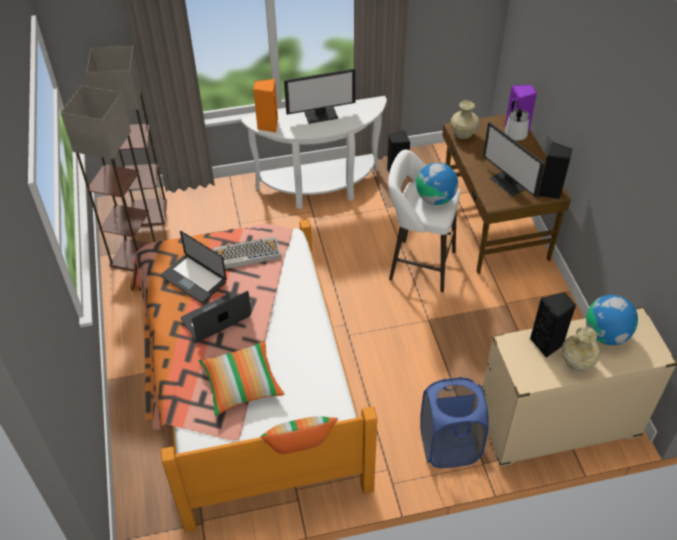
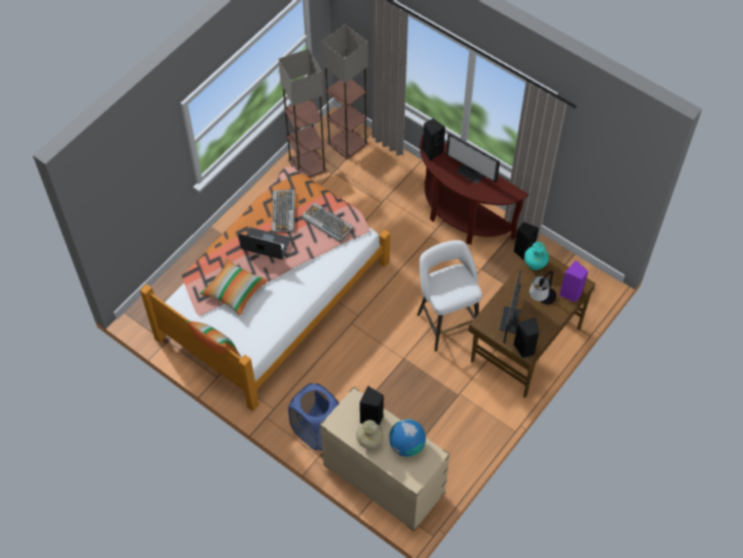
camera: 50 degrees right, 10 degrees up
laptop [161,231,227,303] -> keyboard [272,189,295,232]
white console table [241,96,387,209] -> brown console table [420,135,529,245]
orange speaker [253,79,278,132] -> black speaker [422,118,445,160]
globe [416,163,458,205] -> none
beige vase [451,101,479,139] -> turquoise vase [524,242,549,270]

